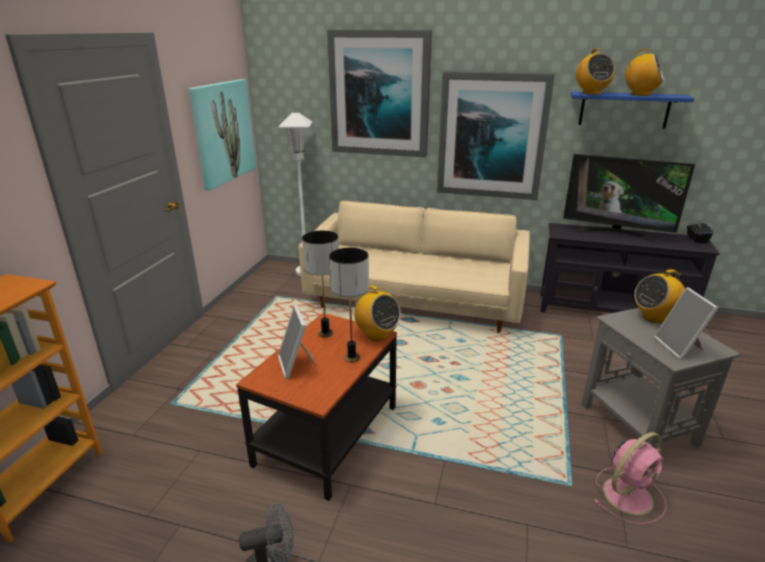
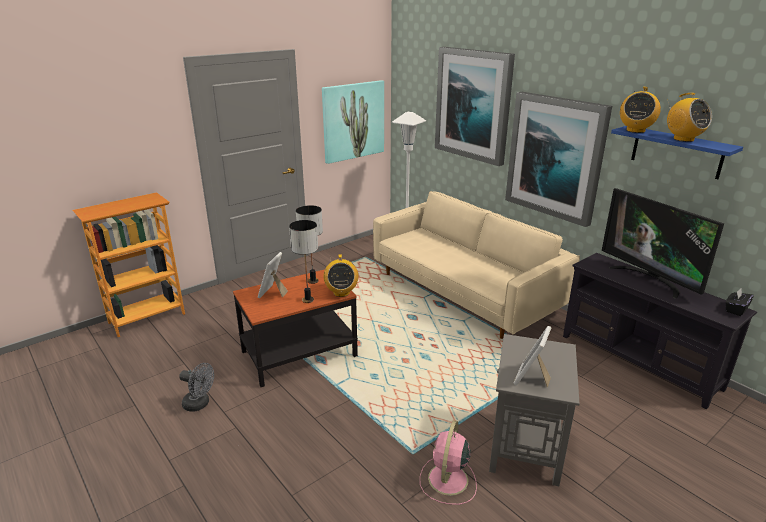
camera: 35 degrees right, 0 degrees up
pink fan [593,432,667,525] -> pink fan turned 105 degrees clockwise [420,420,477,505]
radio [634,269,685,323] -> none

